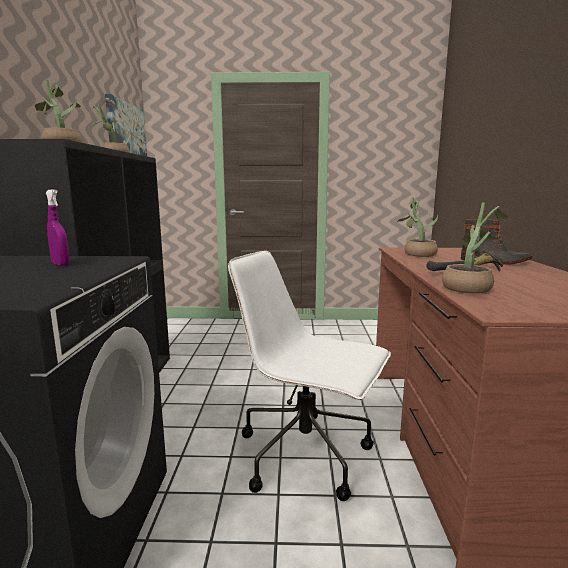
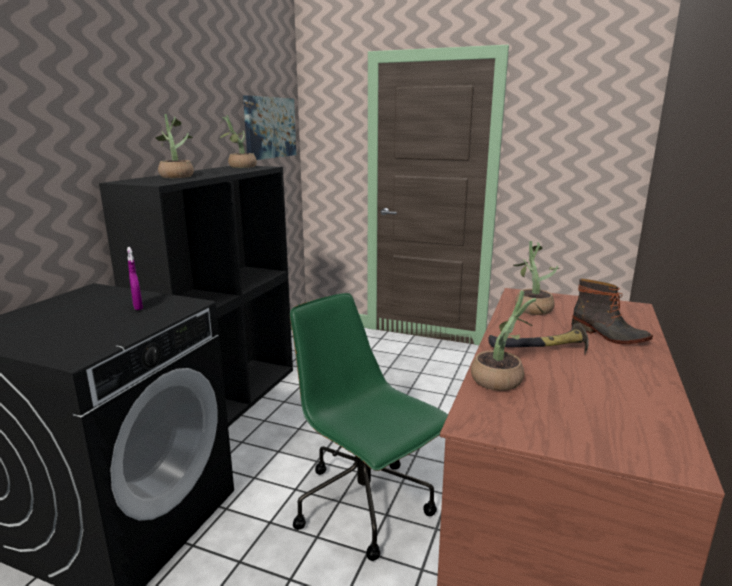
camera: 20 degrees right, 5 degrees up
white office chair [228,251,391,501] -> green office chair [290,293,448,561]

